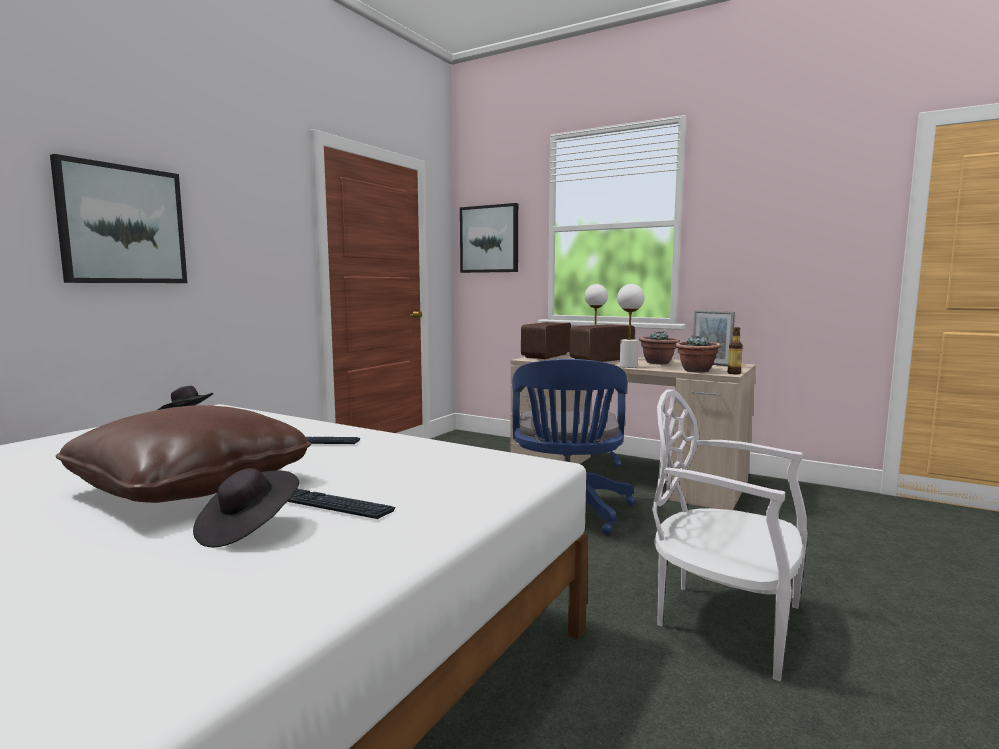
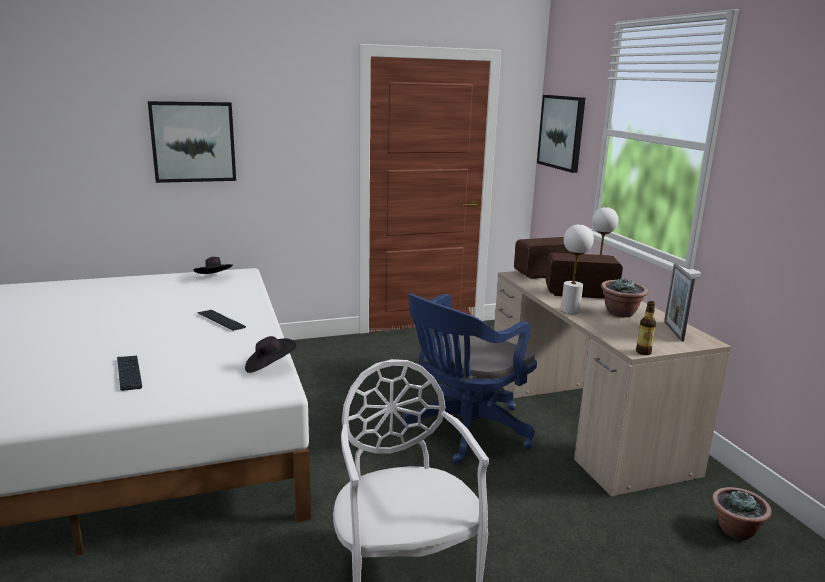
camera: 40 degrees right, 10 degrees up
brown pillow [56,405,311,503] -> none
black hat [193,468,299,548] -> black hat moved to [245,336,296,373]
potted plant [675,335,721,372] -> potted plant moved to [712,487,772,540]

